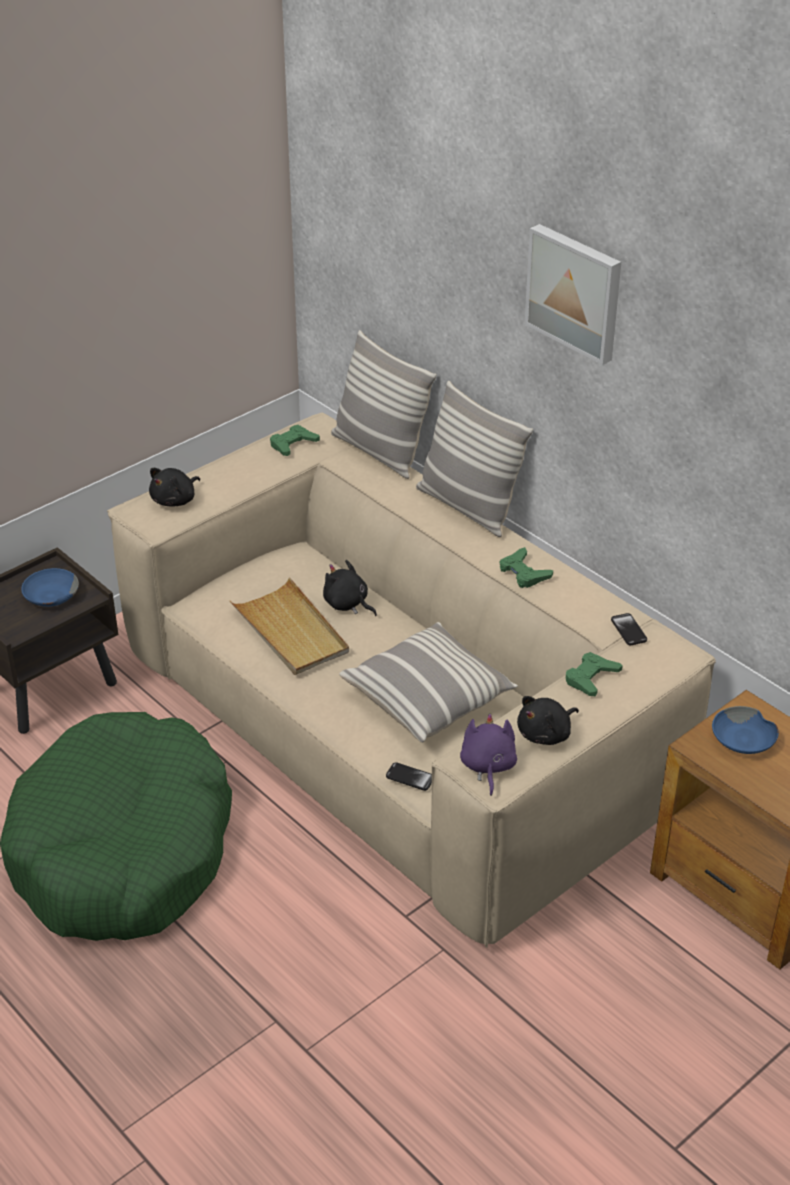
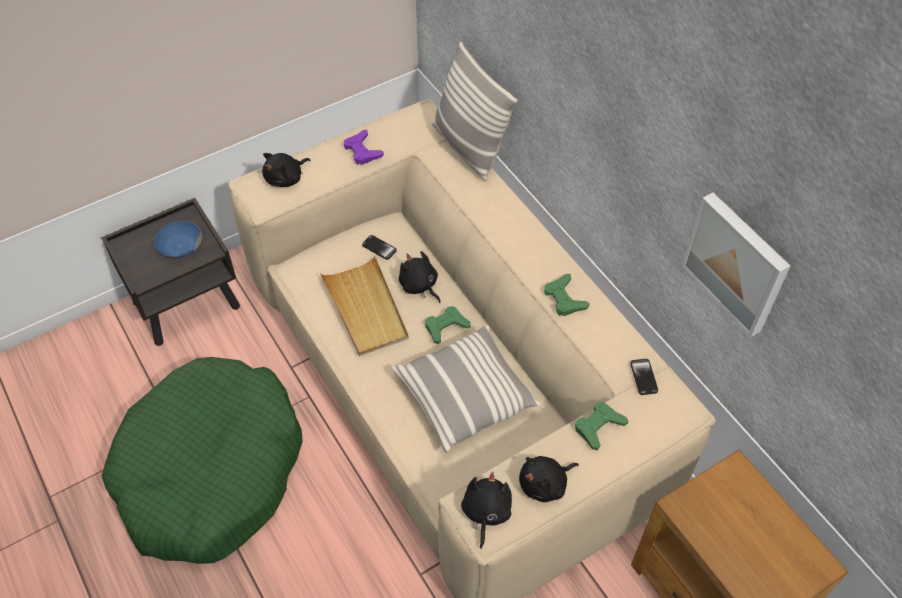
camera: 10 degrees right, 15 degrees up
green game controller [270,425,320,456] -> green game controller moved to [425,306,471,344]
phone [386,762,432,791] -> phone moved to [362,235,397,260]
pillow [416,381,533,537] -> none
purple plush toy [460,713,517,796] -> black plush toy [461,472,512,549]
picture [524,224,621,365] -> picture moved to [682,192,790,337]
blue bowl [712,706,779,754] -> none
none -> purple game controller [344,129,384,165]

